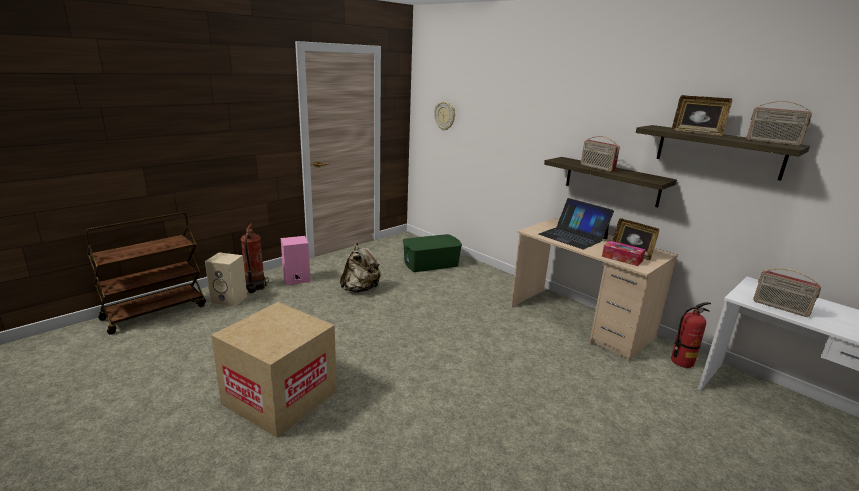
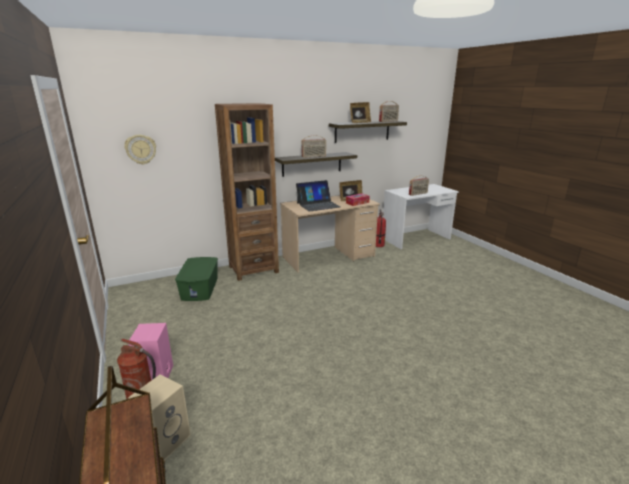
camera: 70 degrees left, 0 degrees up
cardboard box [211,302,337,438] -> none
beige backpack [340,243,382,292] -> none
none -> brown bookcase [215,103,279,281]

